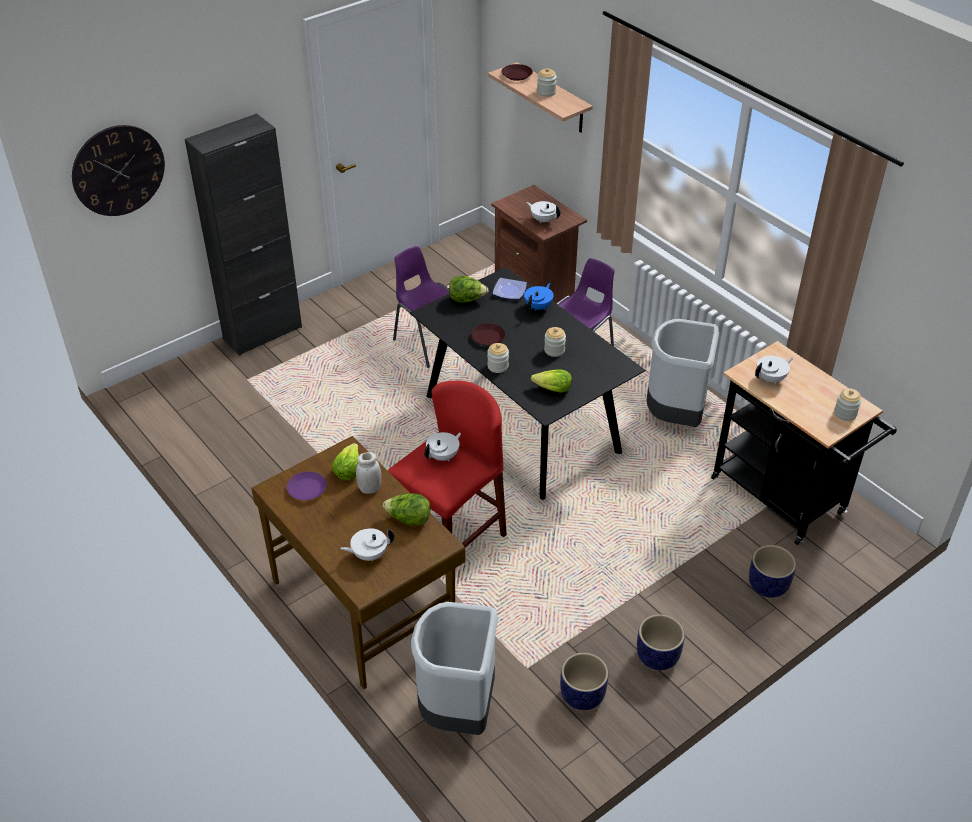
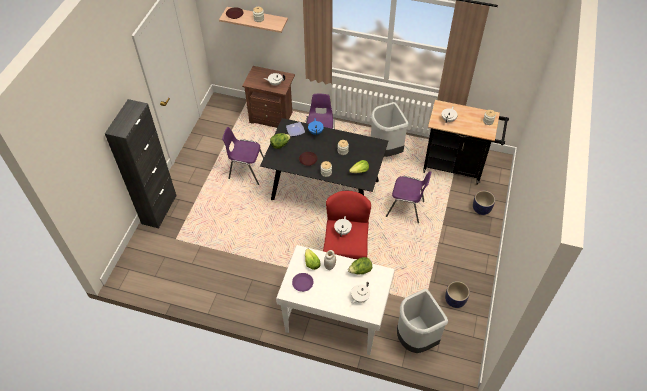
camera: 35 degrees left, 10 degrees up
wall clock [72,125,165,216] -> none
brown desk [251,436,466,689] -> white desk [276,245,395,355]
planter [637,614,685,670] -> none
none -> purple chair [386,171,431,223]

